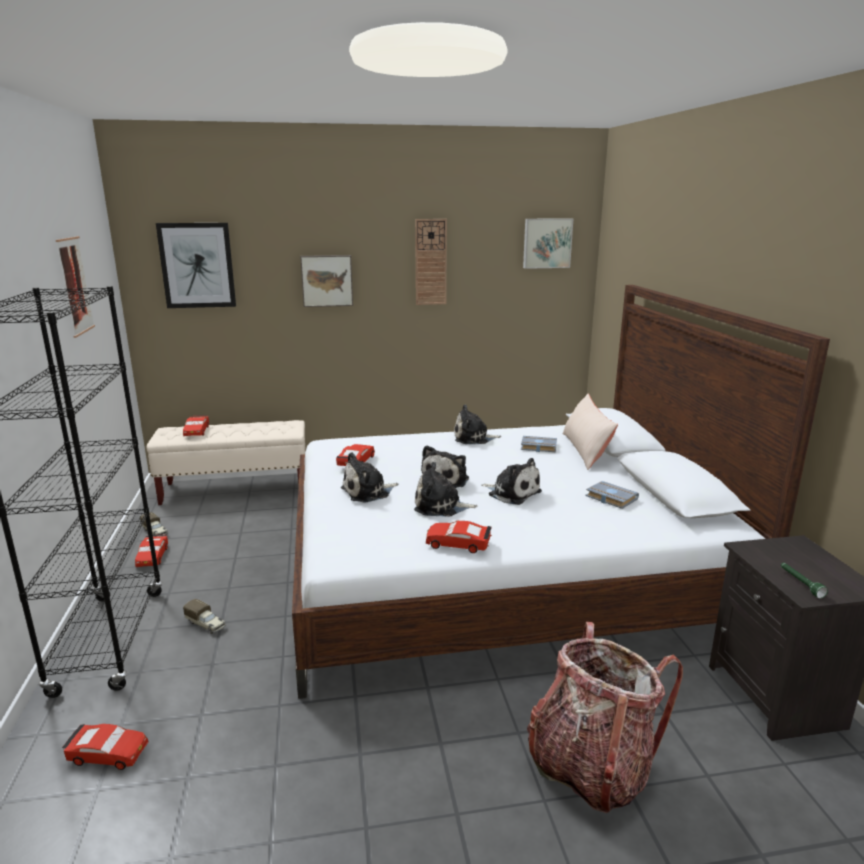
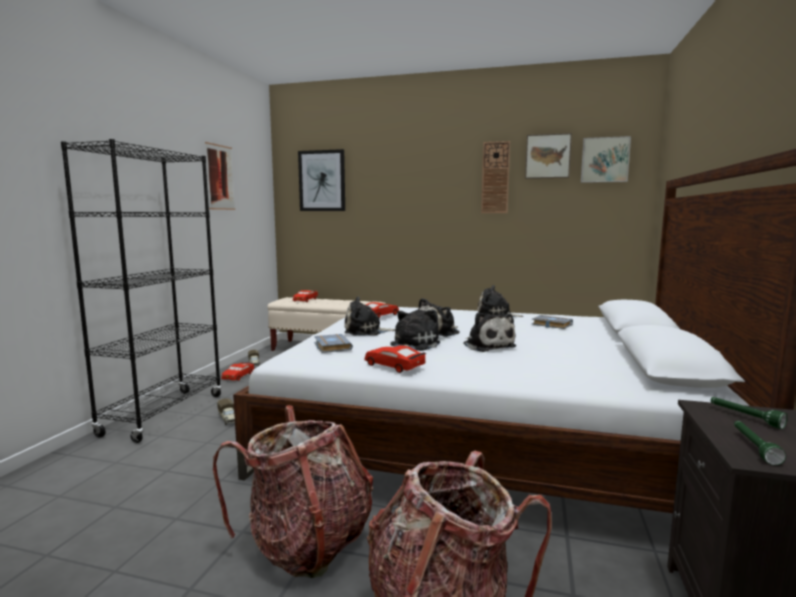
camera: 25 degrees right, 10 degrees down
red toy car [62,724,149,770] -> none
picture [300,255,353,307] -> picture moved to [525,133,572,179]
plush toy [414,462,478,517] -> plush toy turned 90 degrees clockwise [390,310,440,351]
beige pillow [562,394,618,470] -> none
grey book [586,481,639,509] -> grey book moved to [314,334,353,353]
none -> backpack [213,405,373,578]
none -> green flashlight [711,397,788,429]

